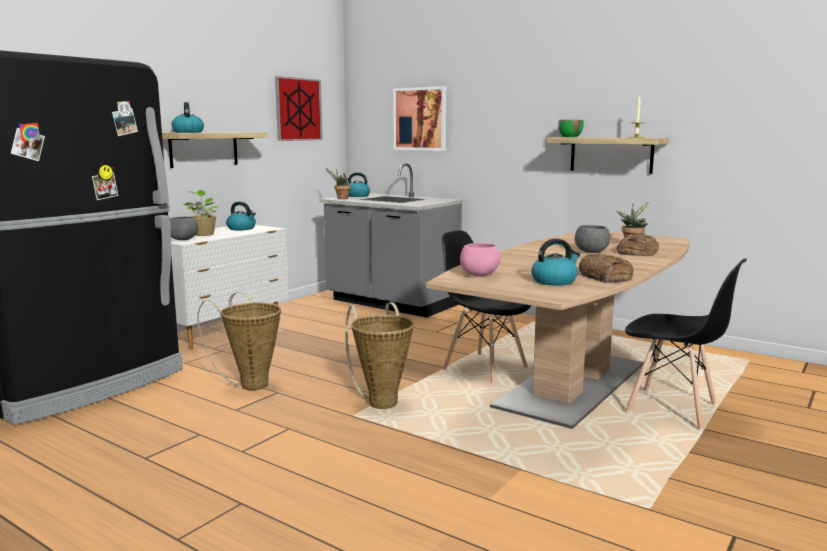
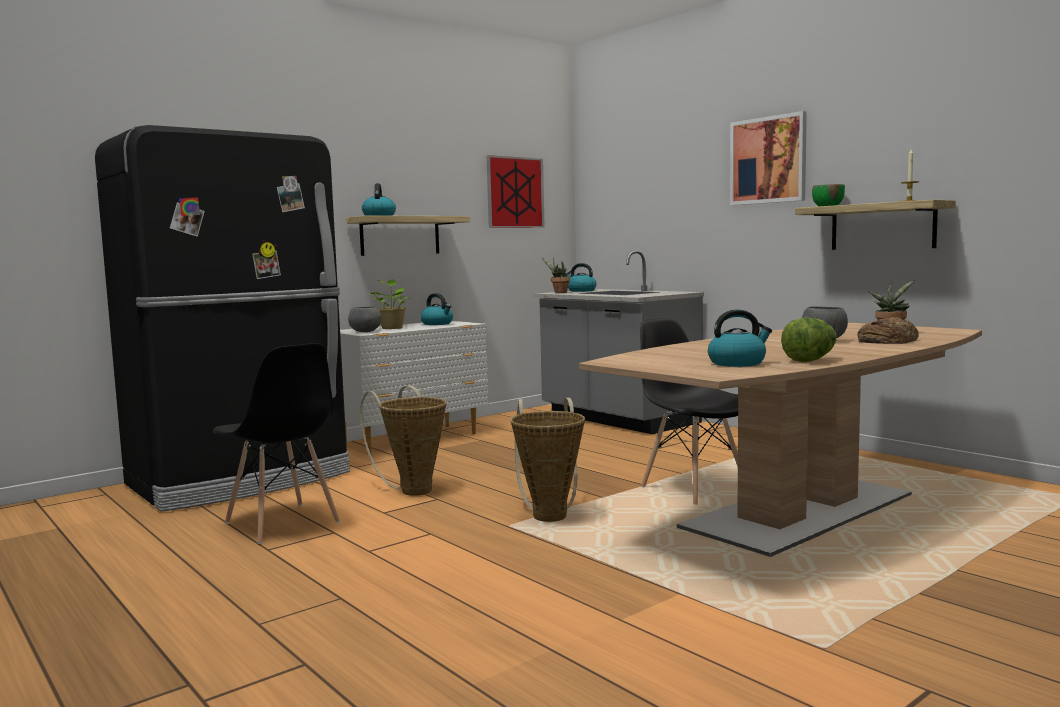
camera: 15 degrees right, 5 degrees down
picture [393,86,446,151] -> picture moved to [730,111,807,205]
pink bowl [460,243,501,276] -> none
bread [579,254,633,283] -> lettuce [781,317,837,362]
black chair [625,258,747,430] -> black chair moved to [213,343,340,544]

